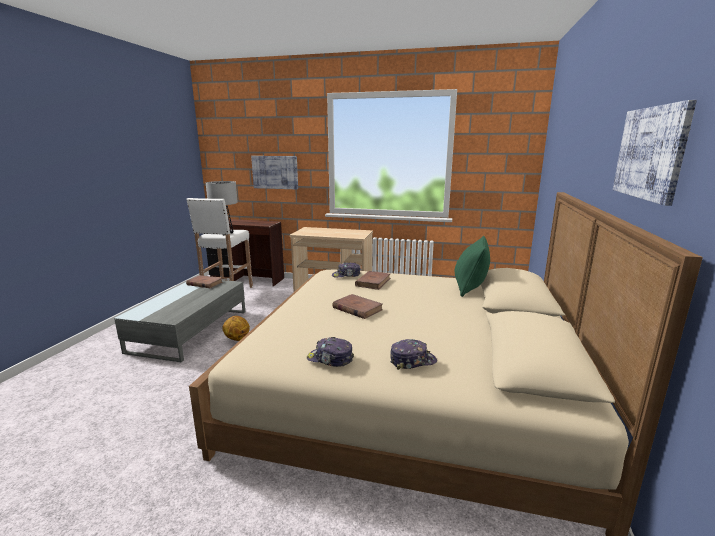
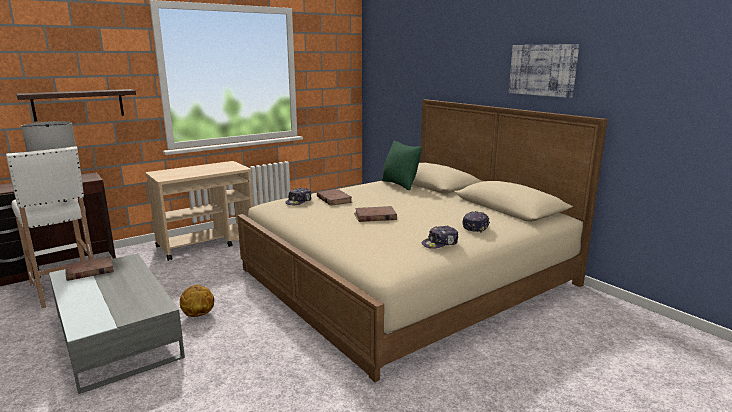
camera: 50 degrees left, 0 degrees up
picture [251,156,298,189] -> shelf [16,89,136,121]

